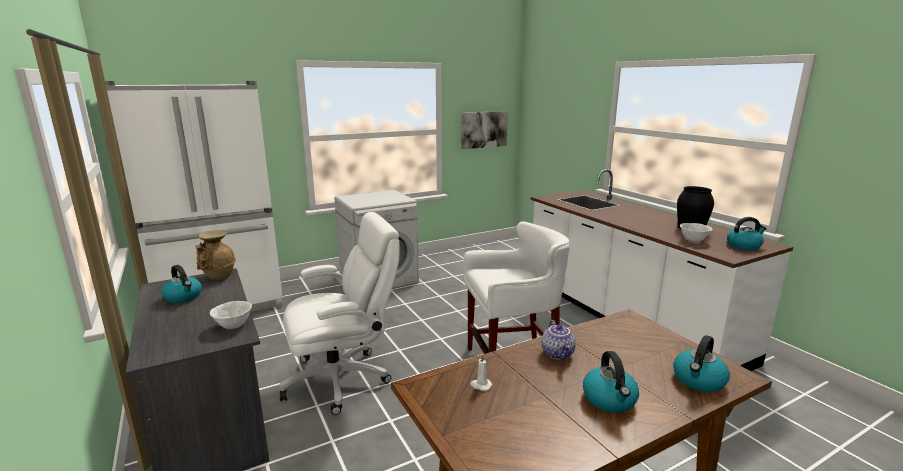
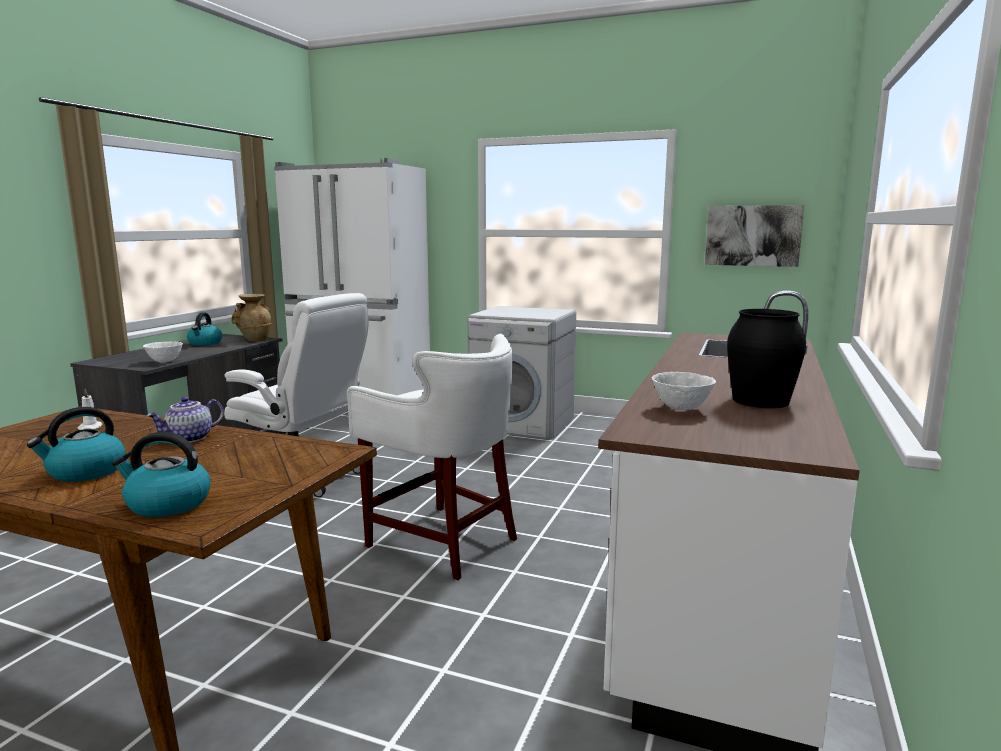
camera: 50 degrees right, 5 degrees down
kettle [727,217,767,250] -> none

